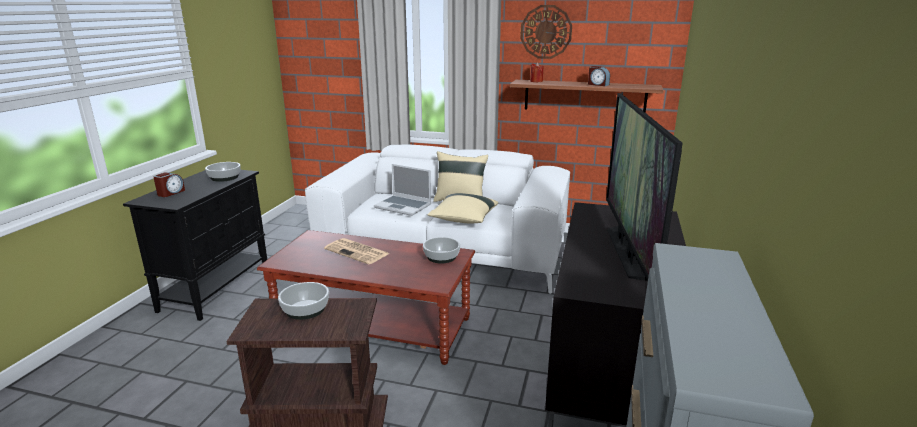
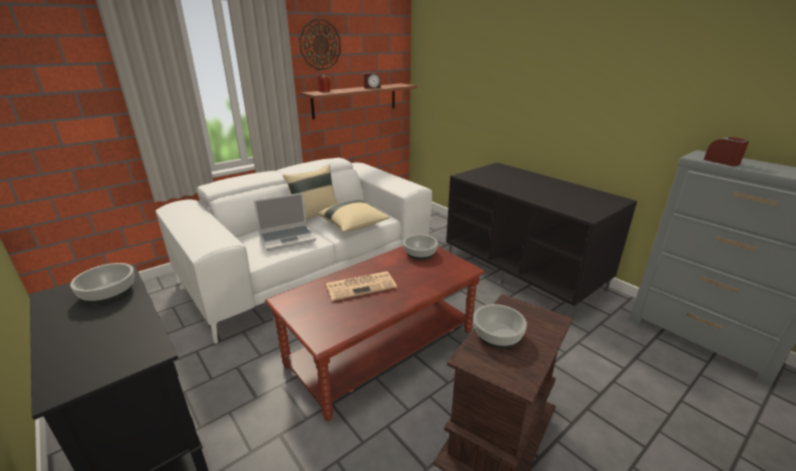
camera: 55 degrees left, 5 degrees up
alarm clock [153,172,185,197] -> alarm clock moved to [704,137,749,166]
television [606,93,683,281] -> none

